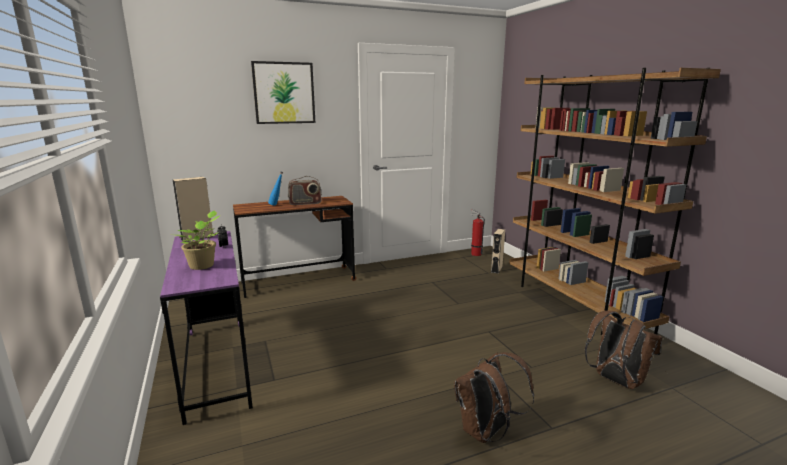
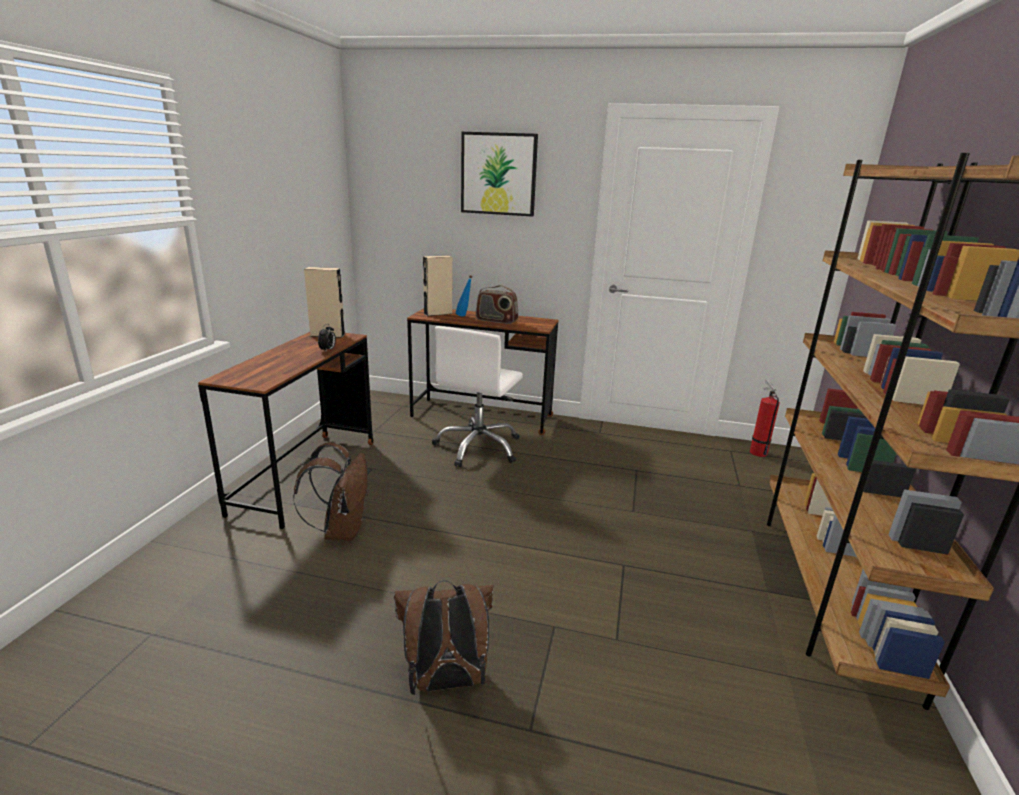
camera: 35 degrees right, 5 degrees up
purple desk [160,231,253,425] -> brown desk [198,332,374,529]
potted plant [176,210,221,270] -> none
beige speaker [491,229,505,274] -> beige speaker moved to [423,255,452,316]
brown backpack [585,311,662,389] -> brown backpack moved to [293,442,368,541]
none -> white office chair [432,326,523,467]

